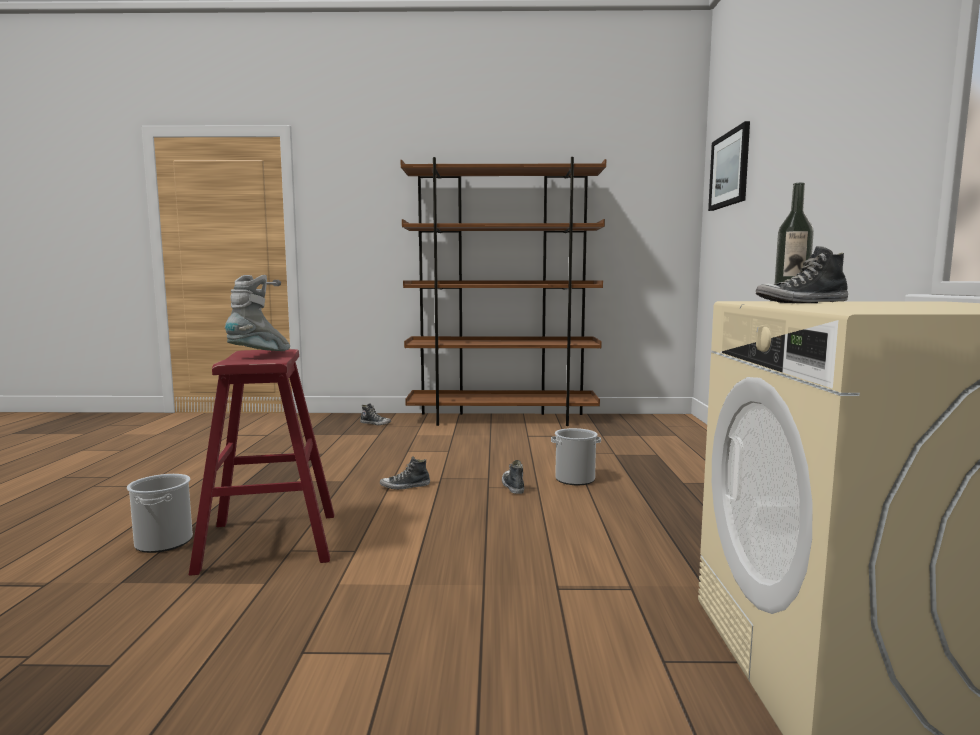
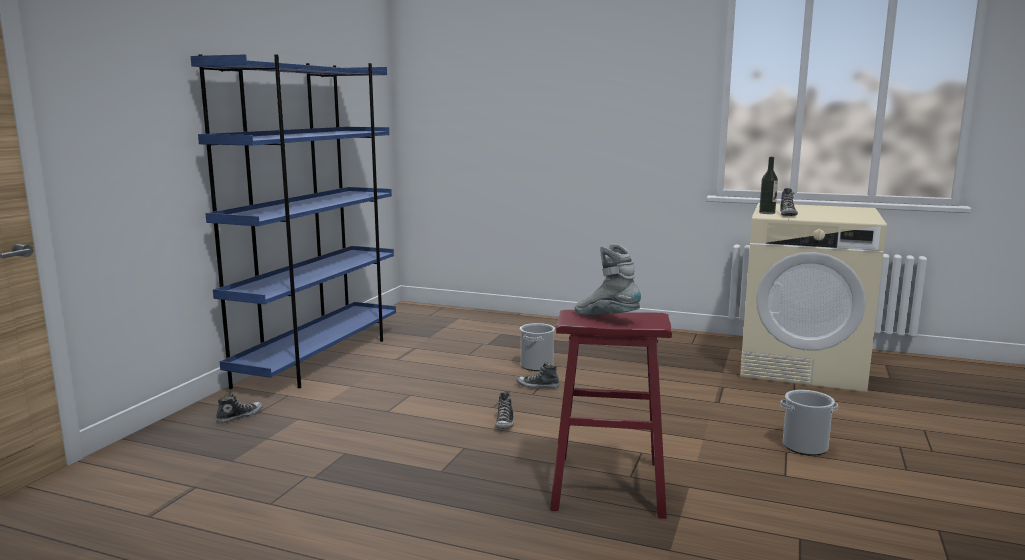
camera: 70 degrees left, 5 degrees up
bucket [127,474,193,553] -> bucket moved to [780,390,838,456]
brown bookcase [401,157,606,426] -> blue bookcase [191,54,396,389]
picture [708,121,750,211] -> none

